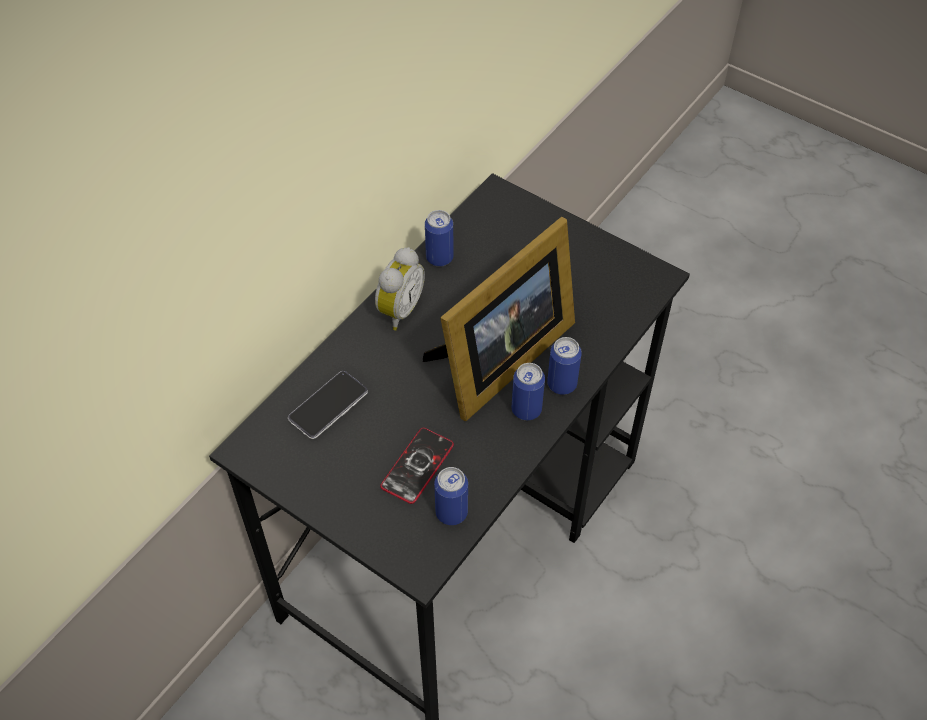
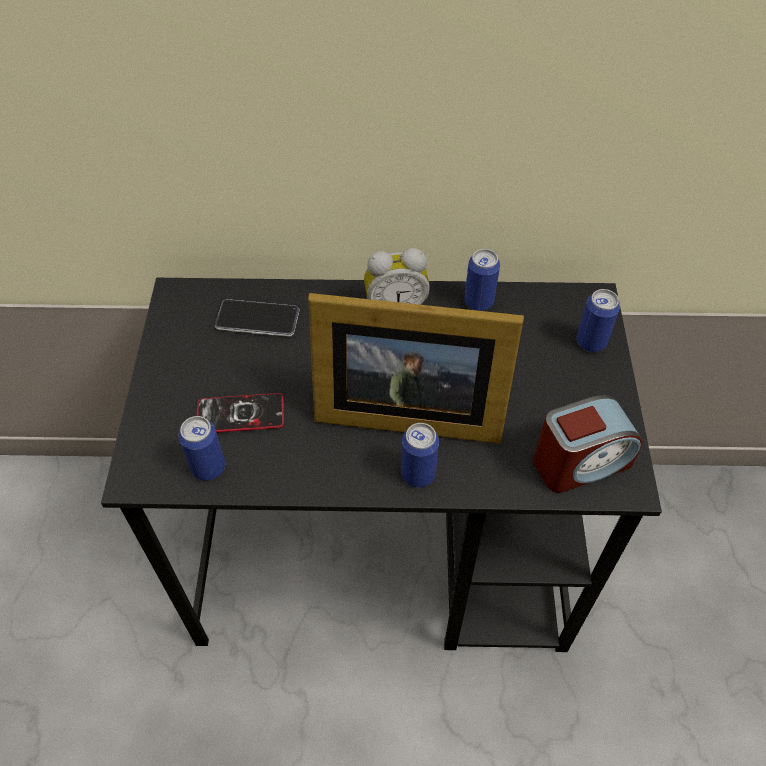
camera: 55 degrees right, 0 degrees up
can [512,363,545,420] -> can moved to [576,289,620,352]
none -> alarm clock [533,395,643,493]

